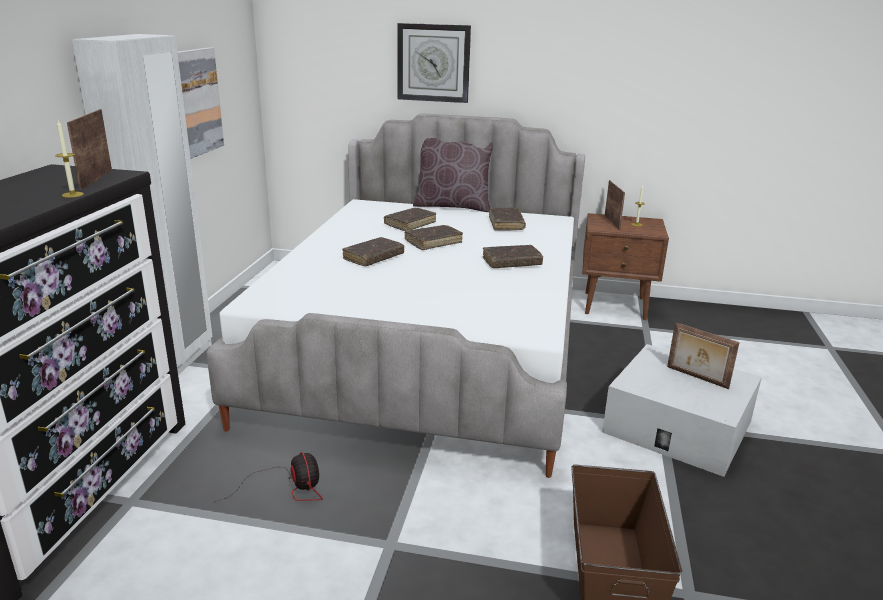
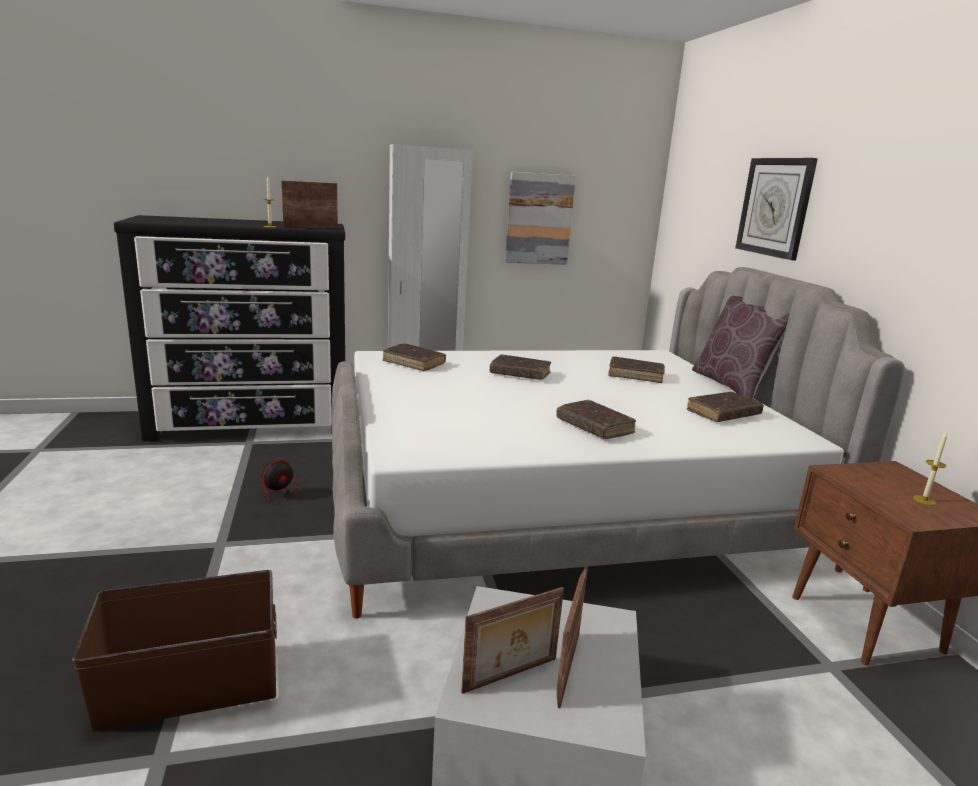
camera: 65 degrees right, 5 degrees down
brown book [405,225,463,250] -> brown book moved to [382,343,446,371]
picture frame [605,180,625,230] -> picture frame moved to [461,587,564,694]

